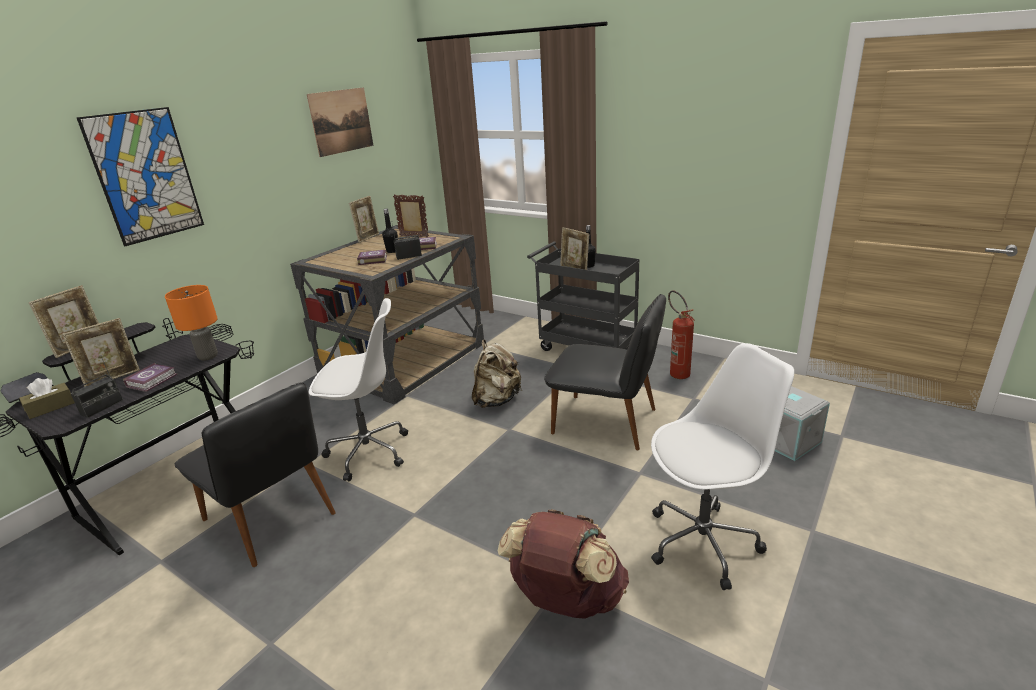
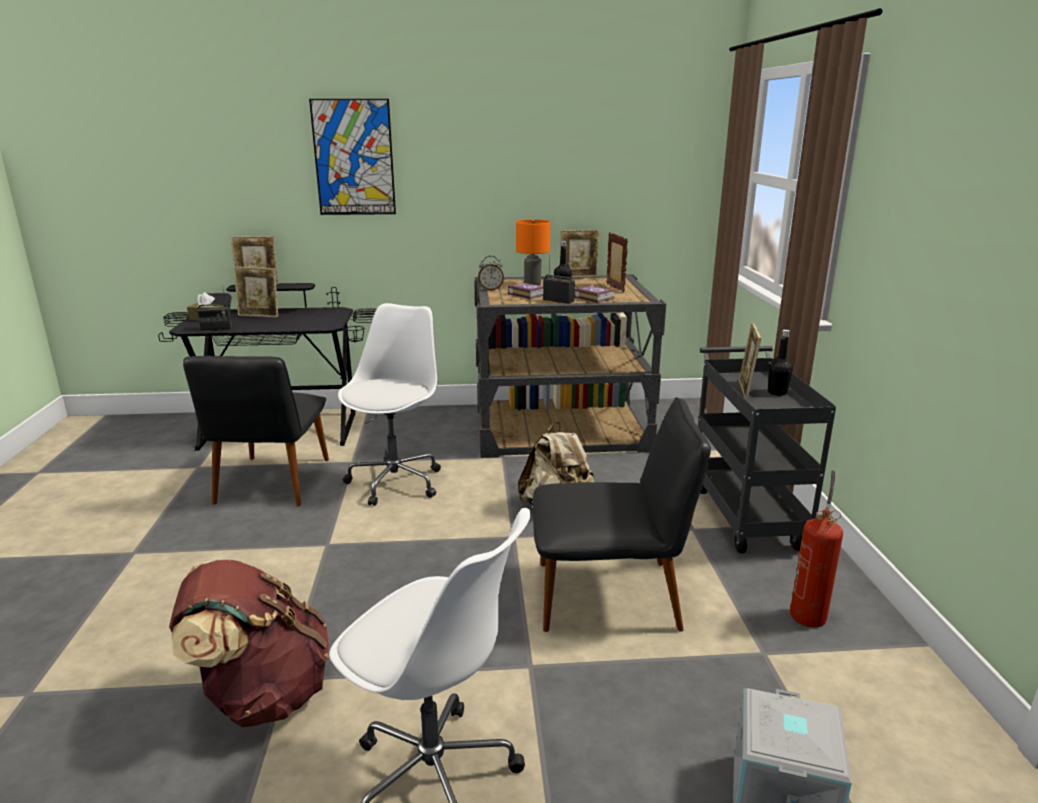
camera: 50 degrees right, 5 degrees down
book [123,363,177,392] -> none
orange table lamp [165,285,218,361] -> orange table lamp moved to [516,219,550,285]
picture [307,87,374,157] -> none
white office chair [309,298,408,481] -> white office chair turned 120 degrees counterclockwise [338,303,441,506]
black chair [544,294,666,450] -> black chair turned 75 degrees counterclockwise [533,397,711,632]
none -> alarm clock [478,256,504,290]

